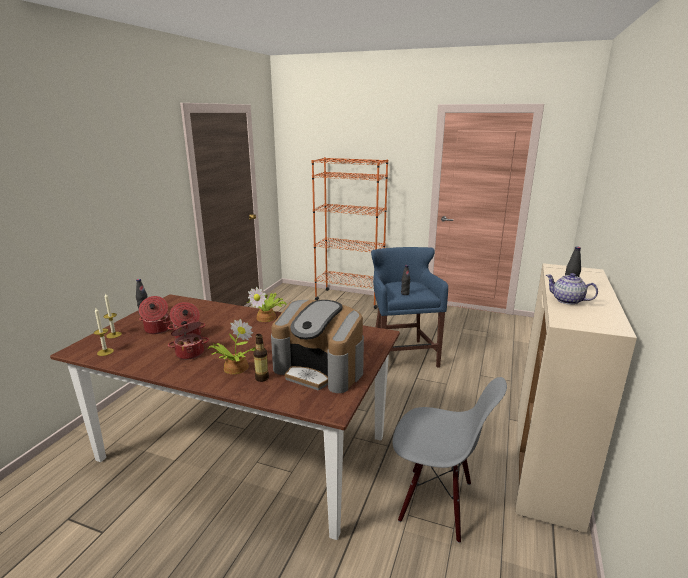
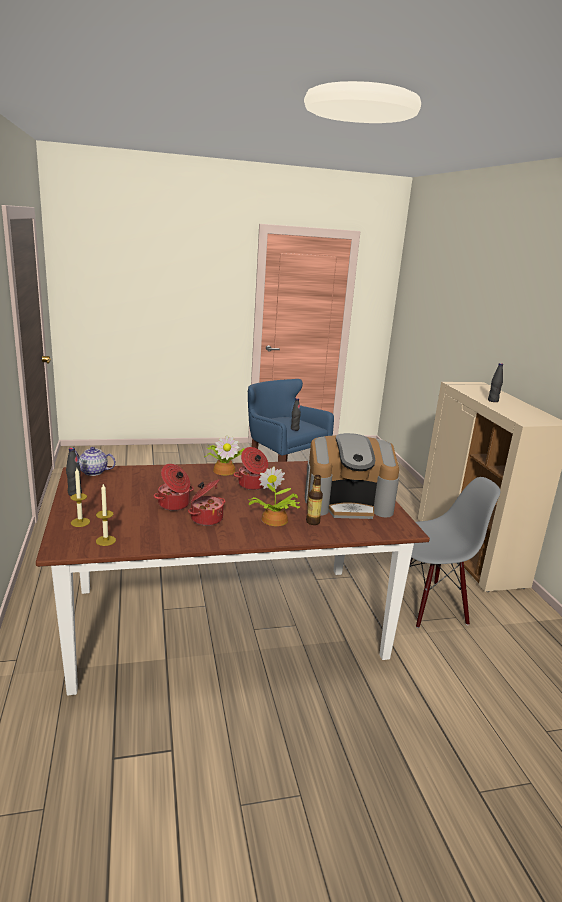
camera: 35 degrees left, 0 degrees up
cooking pot [139,296,172,334] -> cooking pot moved to [234,447,268,490]
orange bookcase [311,157,388,309] -> none
teapot [546,273,598,305] -> teapot moved to [75,447,116,476]

